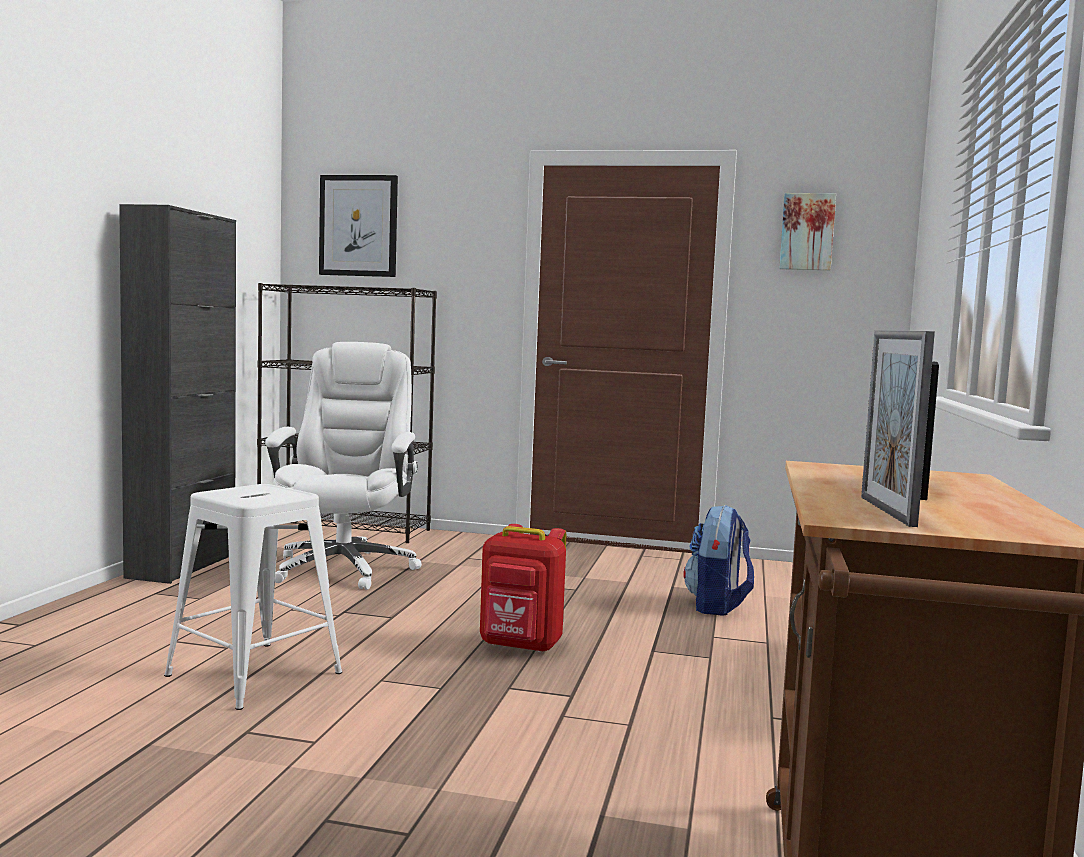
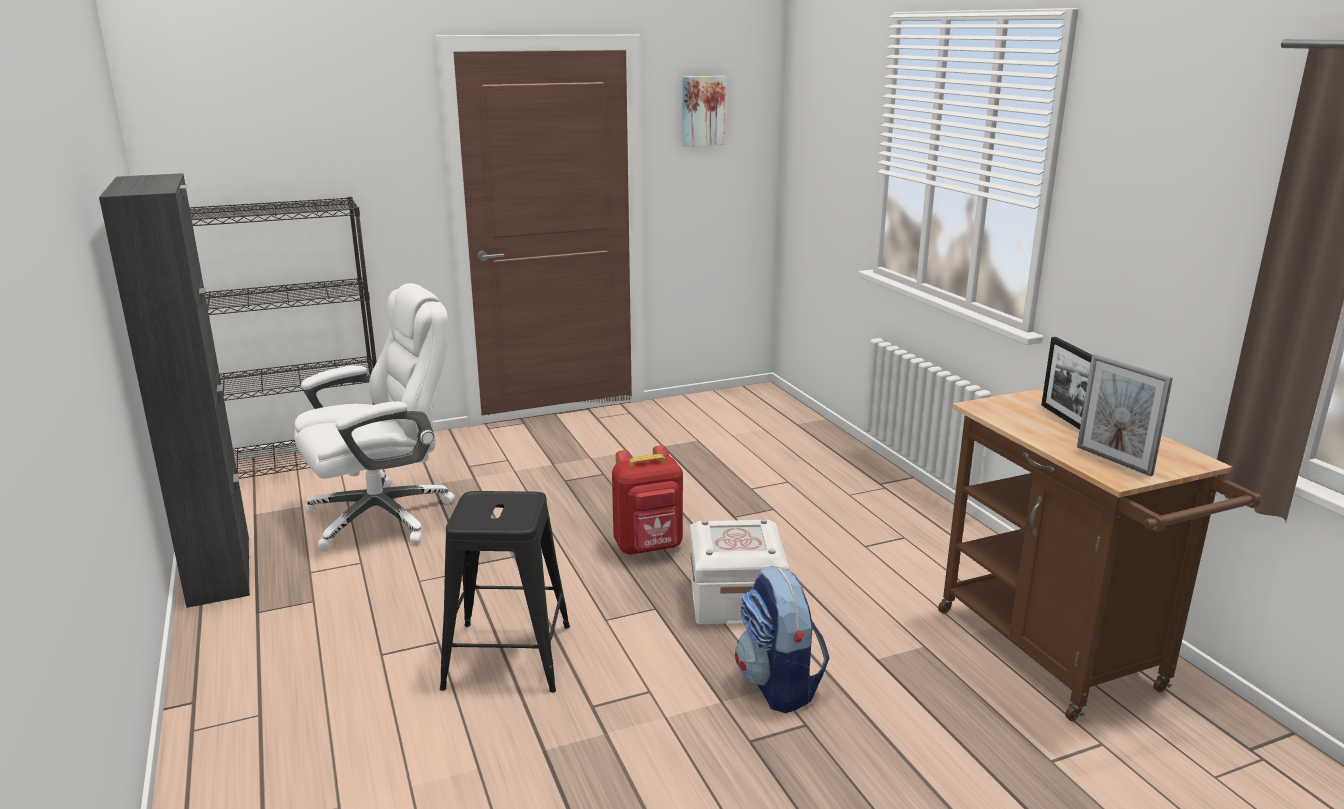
camera: 35 degrees left, 15 degrees up
white stool [164,484,342,710] -> black stool [440,491,570,693]
white office chair [265,342,422,590] -> white office chair turned 90 degrees clockwise [294,283,455,551]
picture [319,175,398,277] -> none
backpack [683,505,754,616] -> backpack moved to [735,566,830,713]
none -> white storage box [690,519,789,624]

